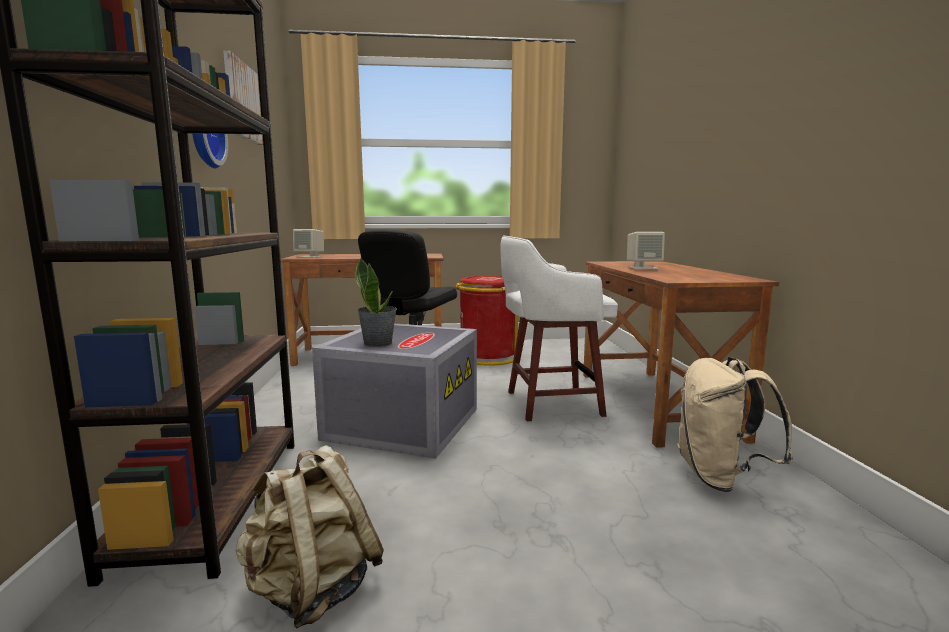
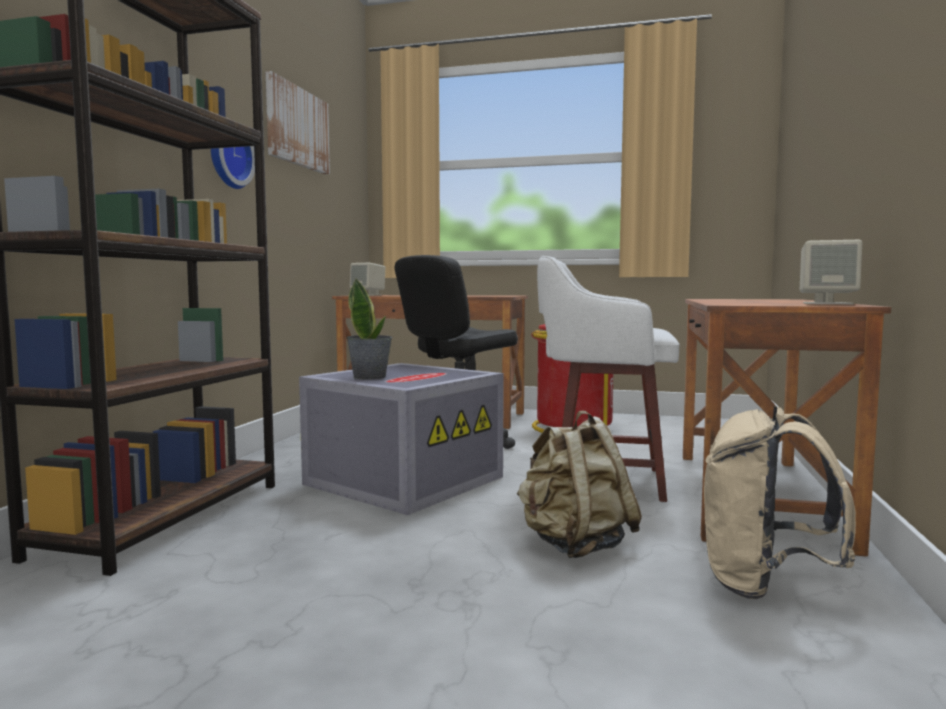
camera: 20 degrees right, 5 degrees down
beige backpack [235,445,384,628] -> beige backpack moved to [517,411,642,558]
beige speaker [627,232,665,269] -> beige speaker moved to [800,240,862,305]

